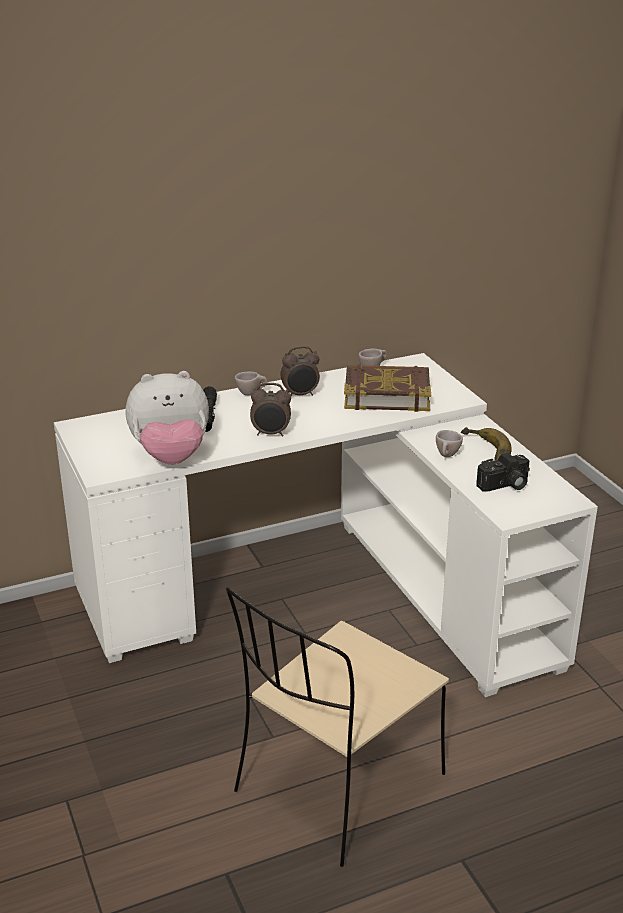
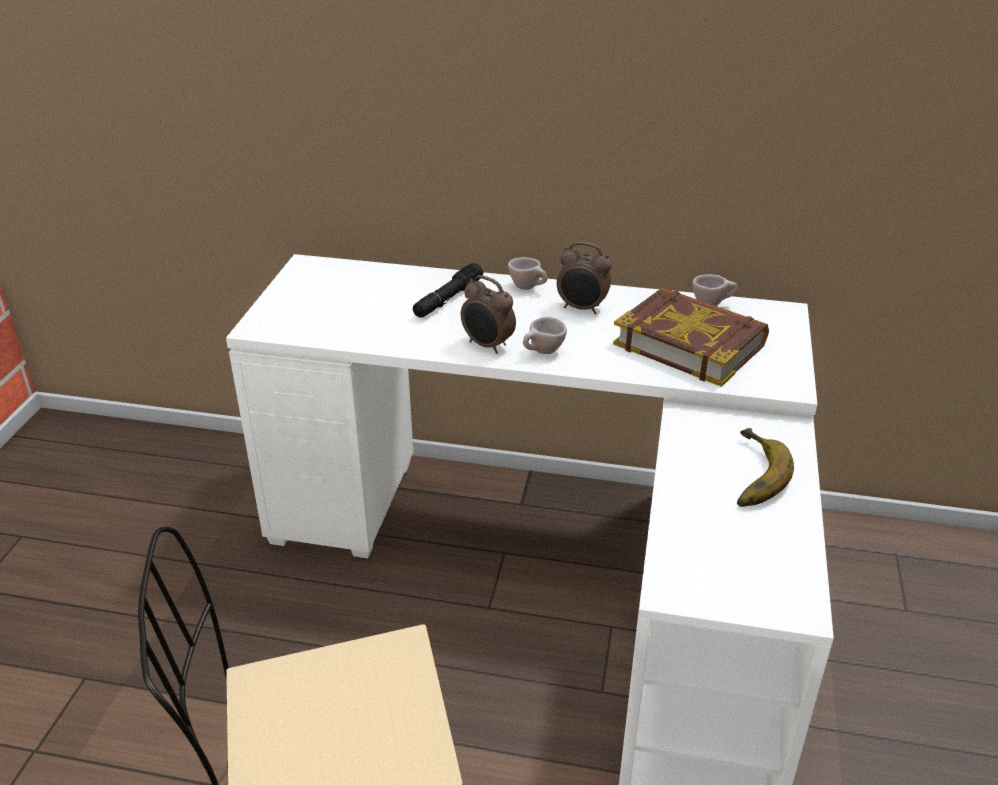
camera: 35 degrees right, 5 degrees up
plush toy [126,371,209,464] -> none
beige cup [436,430,463,457] -> beige cup moved to [523,317,567,354]
camera [476,453,530,492] -> none

